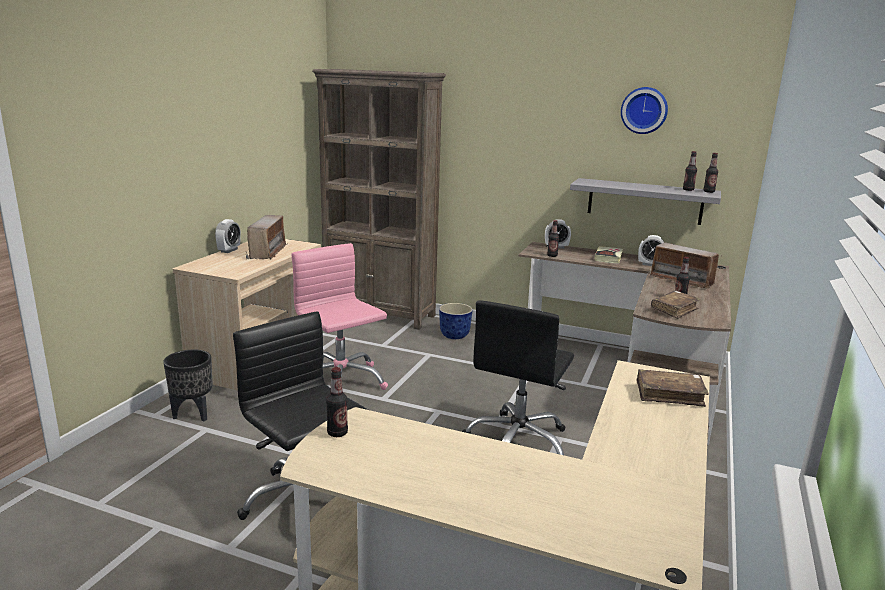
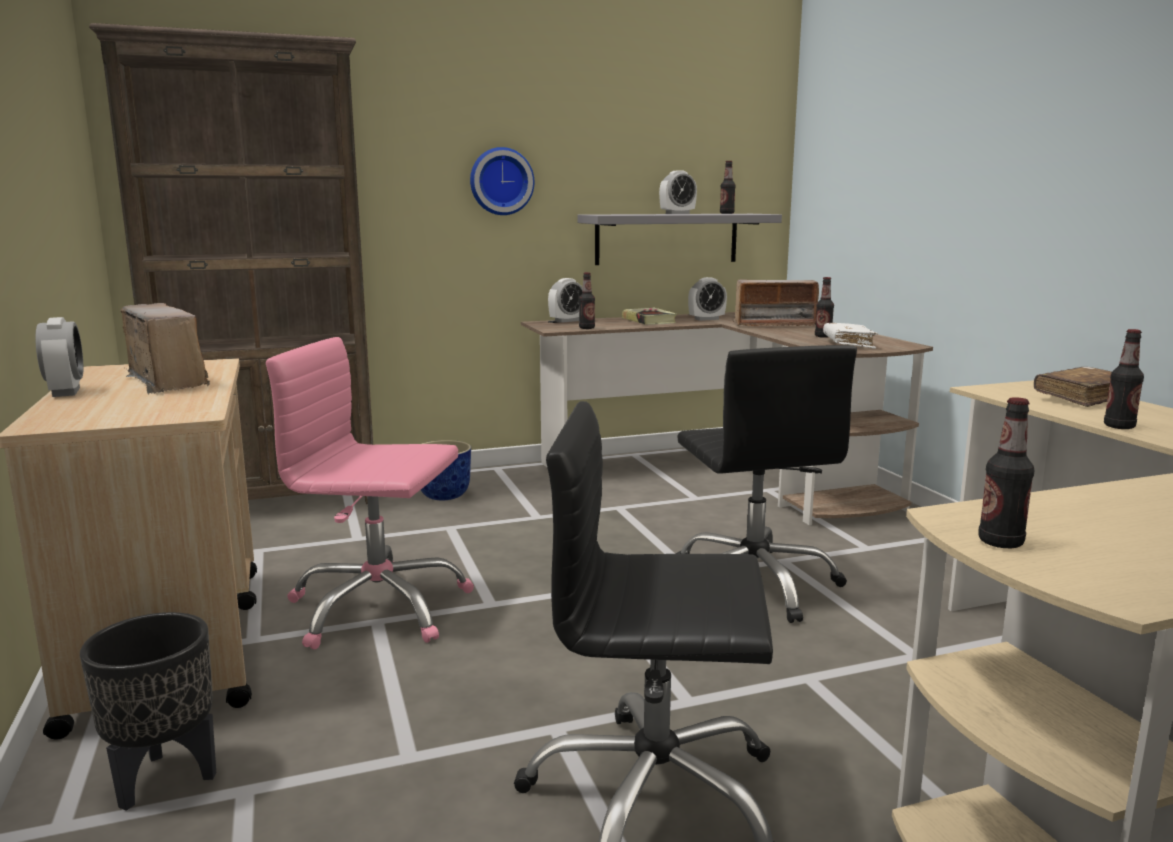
camera: 40 degrees left, 5 degrees down
wall clock [621,87,668,134] -> wall clock moved to [470,147,534,215]
brown book [651,291,701,319] -> white book [823,323,878,349]
bottle [703,153,718,193] -> bottle moved to [1104,329,1144,429]
none -> alarm clock [659,170,697,214]

